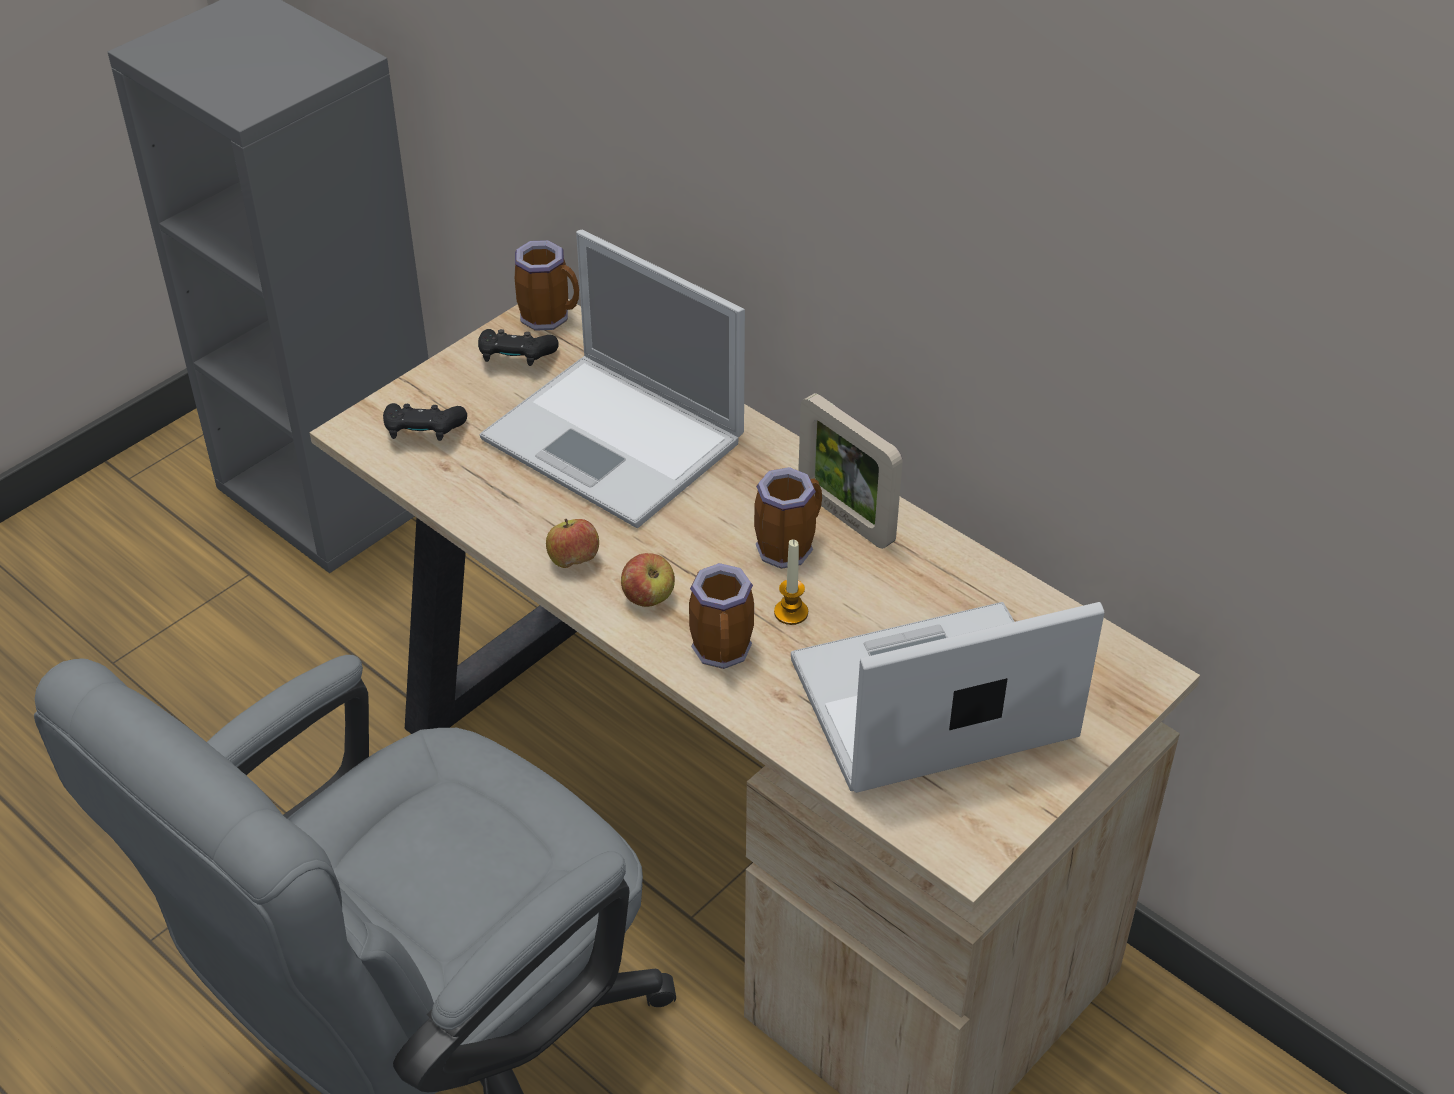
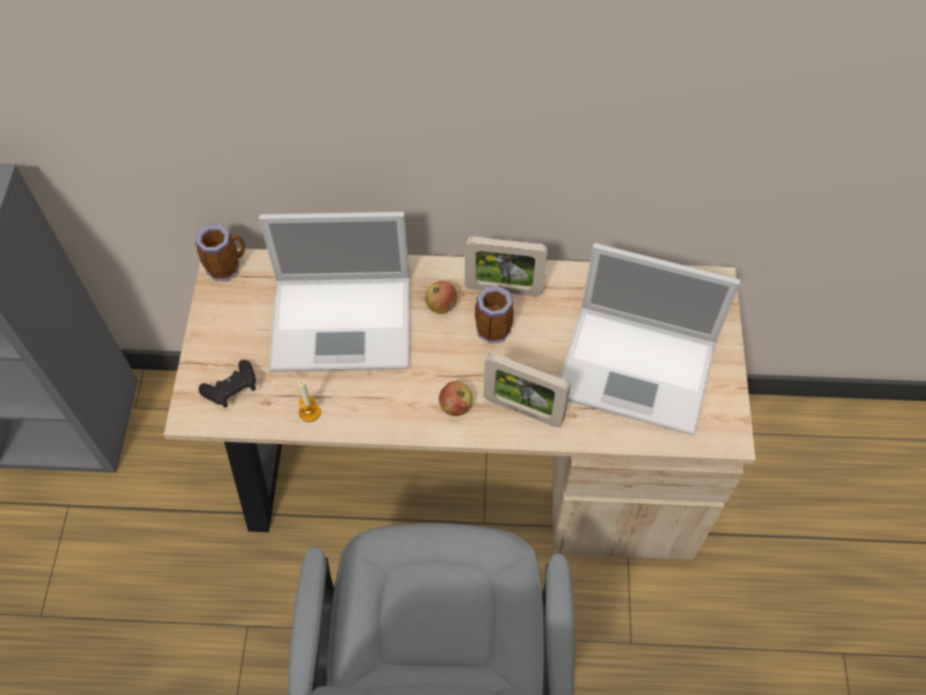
camera: 40 degrees left, 15 degrees up
black game controller [478,329,559,366] -> none
apple [546,519,599,568] -> apple moved to [425,281,457,314]
mug [689,563,754,669] -> picture frame [483,353,570,427]
candle [774,539,808,625] -> candle moved to [299,380,321,422]
laptop [791,602,1105,793] -> laptop turned 105 degrees counterclockwise [560,243,741,435]

